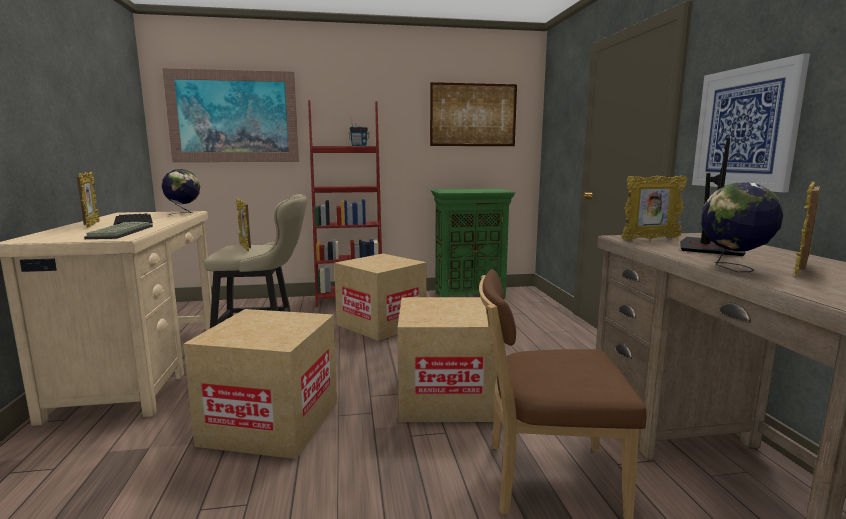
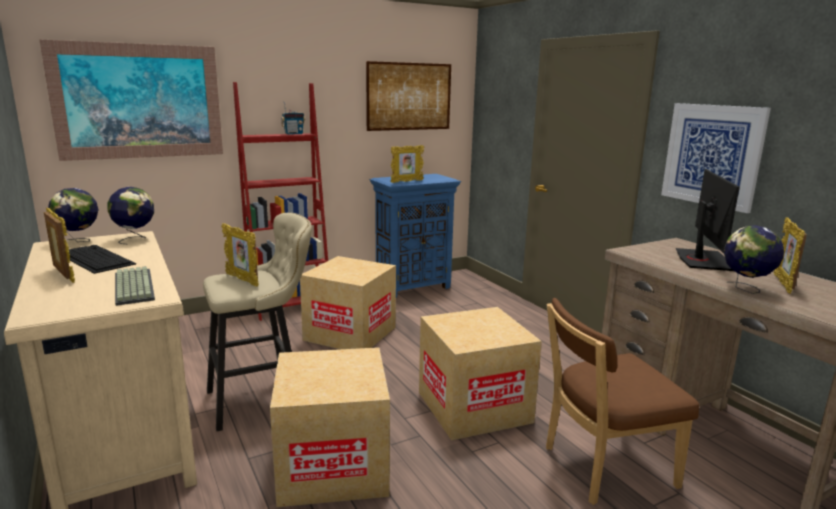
camera: 20 degrees left, 5 degrees up
green cabinet [431,188,515,299] -> blue cabinet [369,174,461,298]
picture frame [622,175,687,240] -> picture frame moved to [390,145,424,183]
none -> globe [48,188,98,242]

